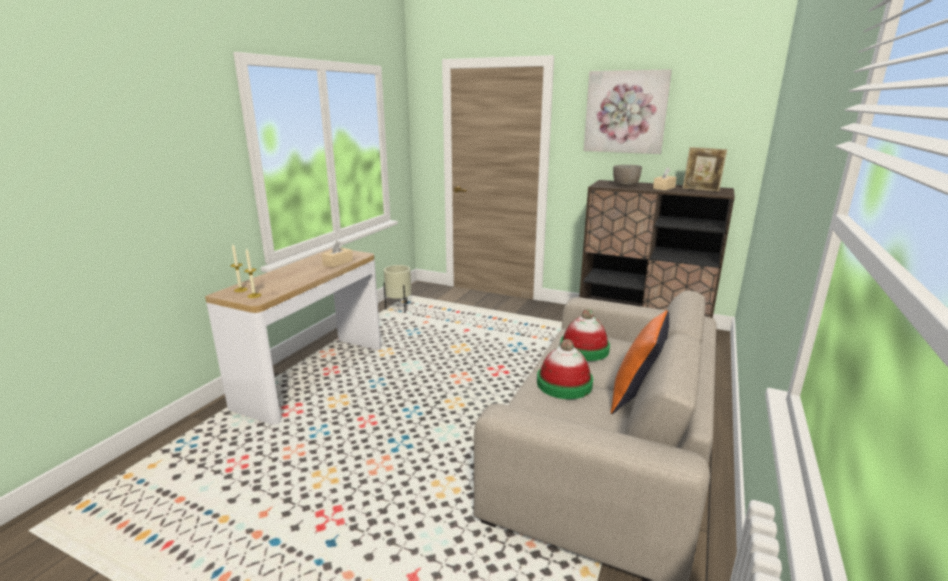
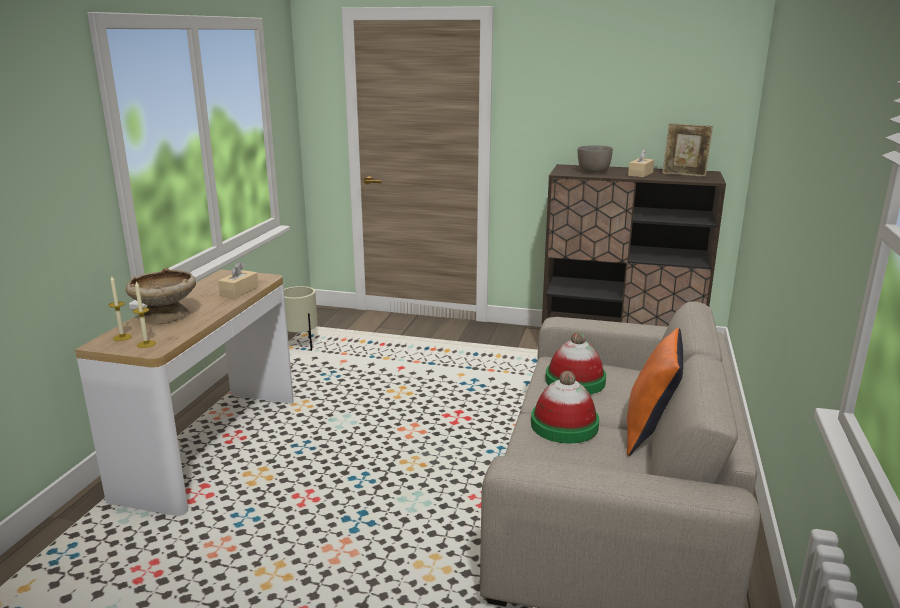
camera: 10 degrees left, 0 degrees up
picture [584,69,672,154] -> none
none -> beige bowl [126,268,196,324]

